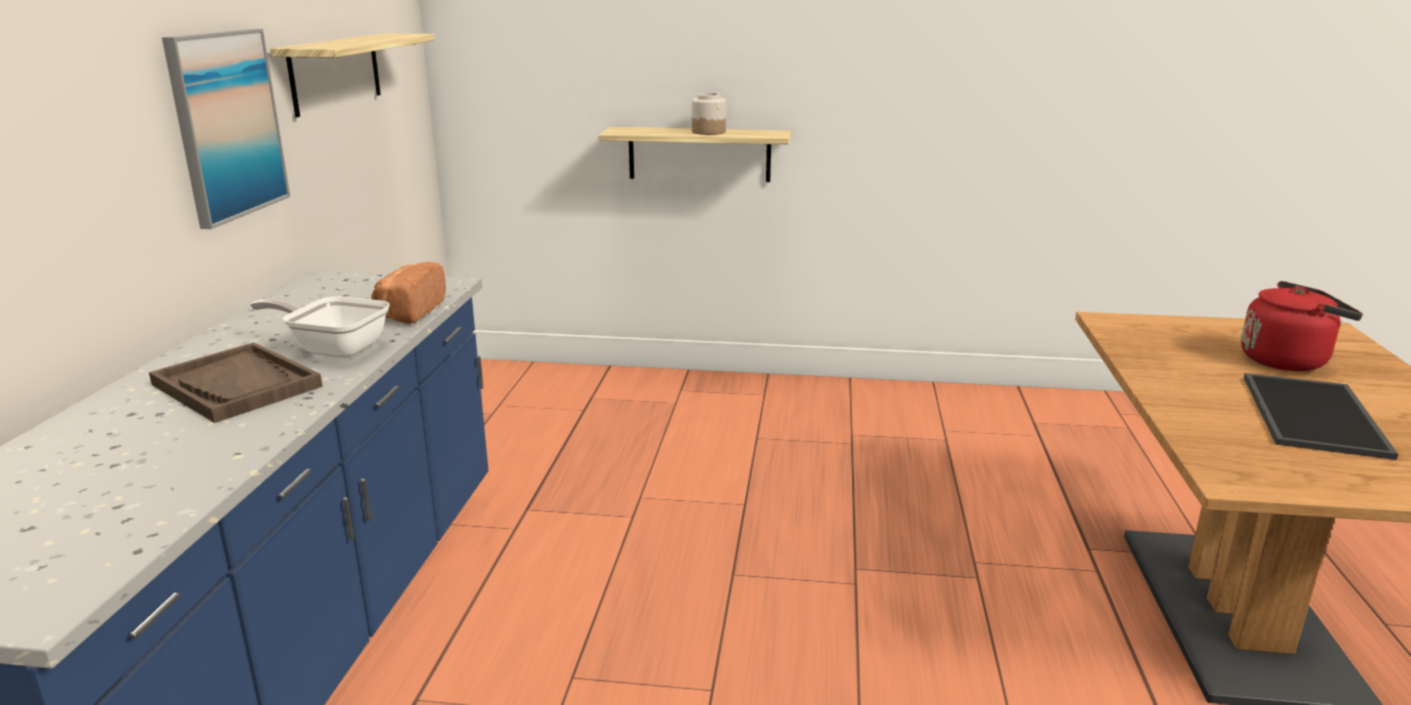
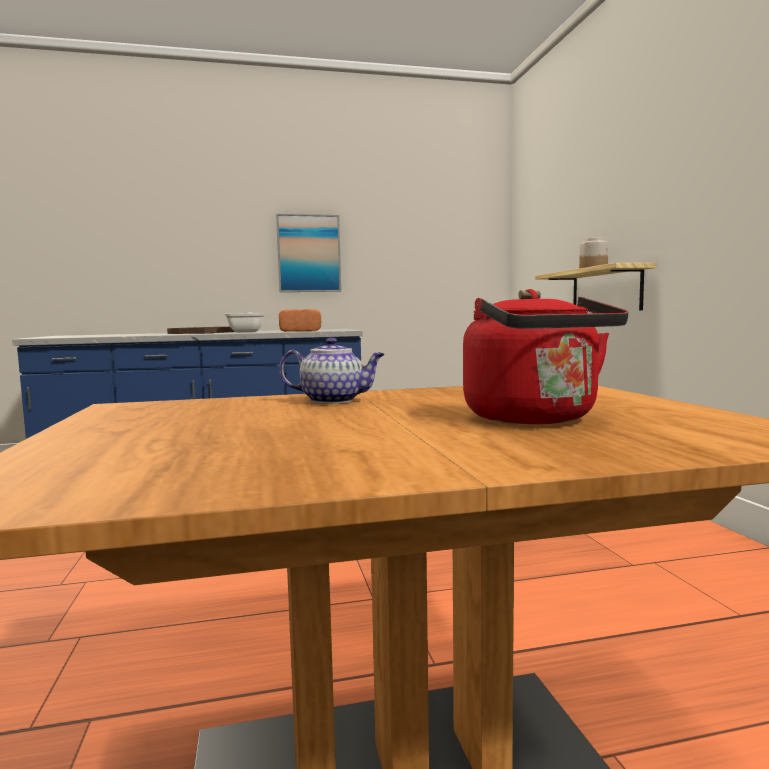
camera: 70 degrees right, 15 degrees down
shelf [270,33,435,117] -> none
tray [1244,373,1398,460] -> none
none -> teapot [279,338,385,404]

